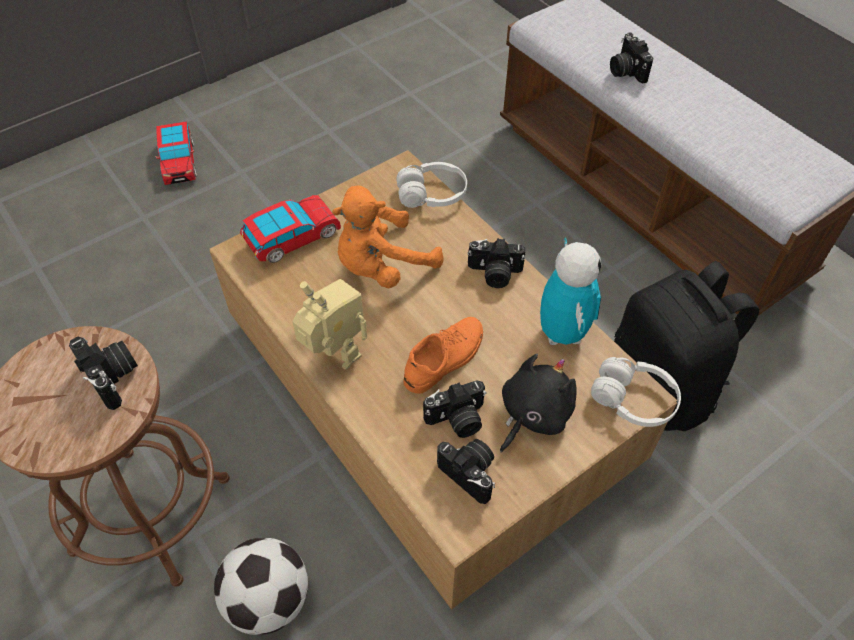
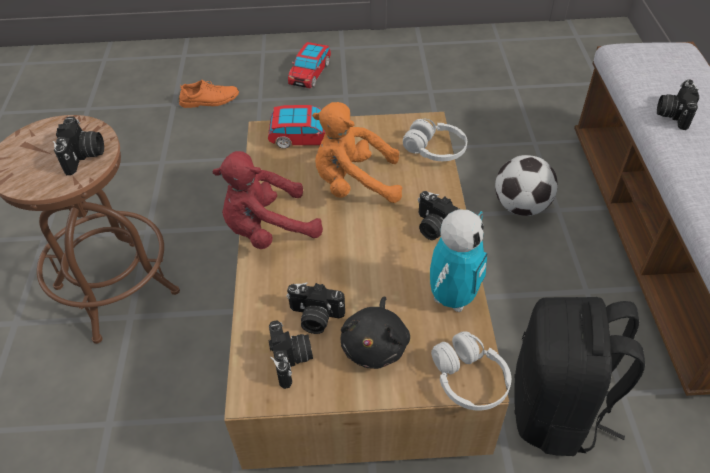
camera: 35 degrees right, 5 degrees down
football [214,538,308,635] -> football moved to [495,155,557,216]
toy robot [293,279,367,370] -> red plush toy [213,151,323,249]
orange shoe [403,317,483,394] -> orange shoe moved to [179,80,239,108]
black plush toy [500,354,576,453] -> black plush toy turned 120 degrees clockwise [341,297,410,369]

